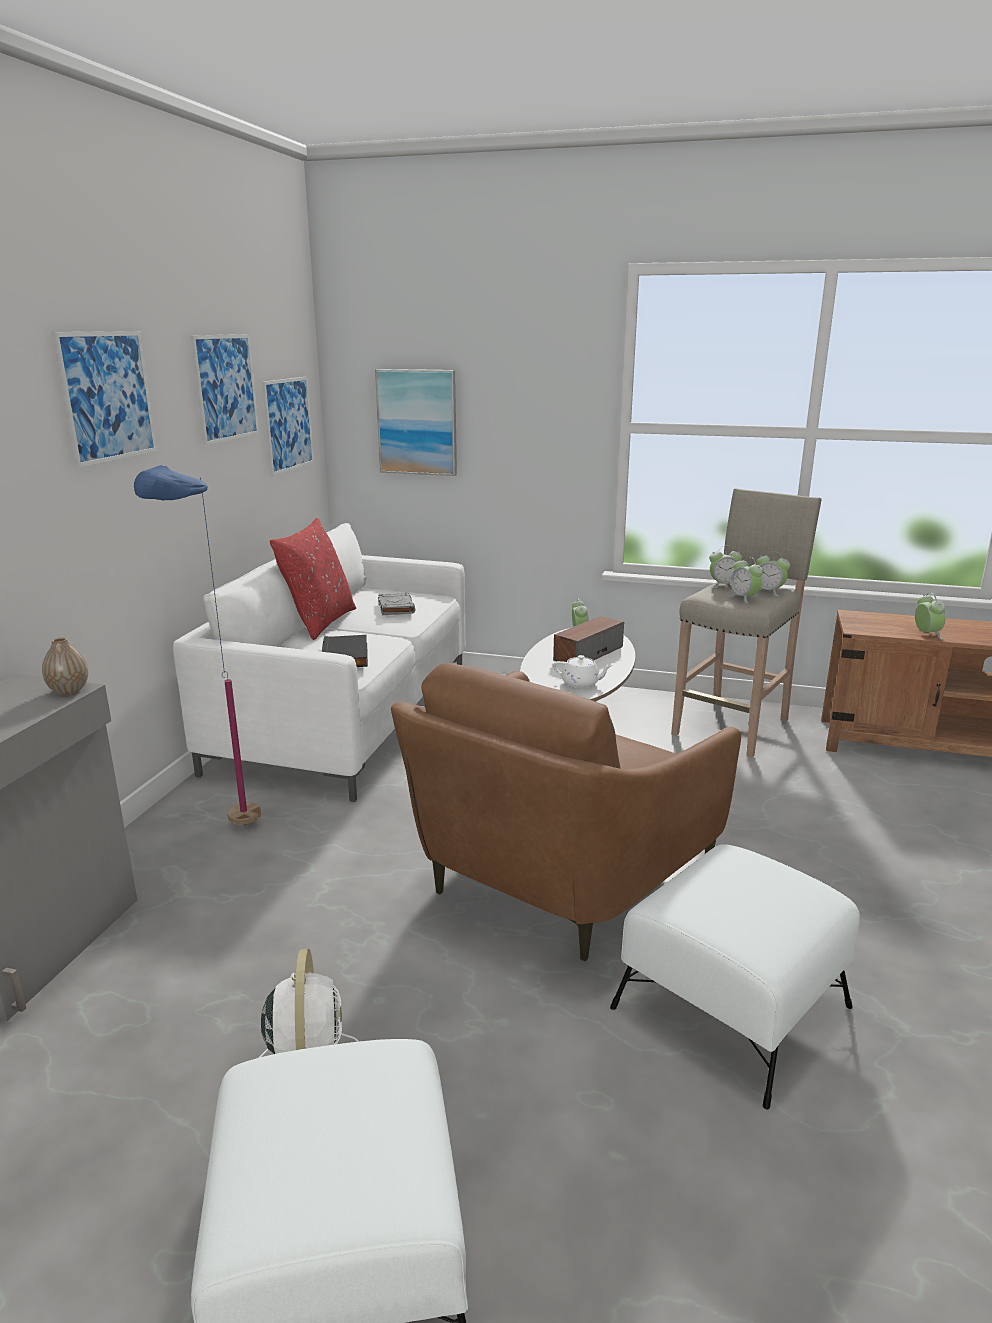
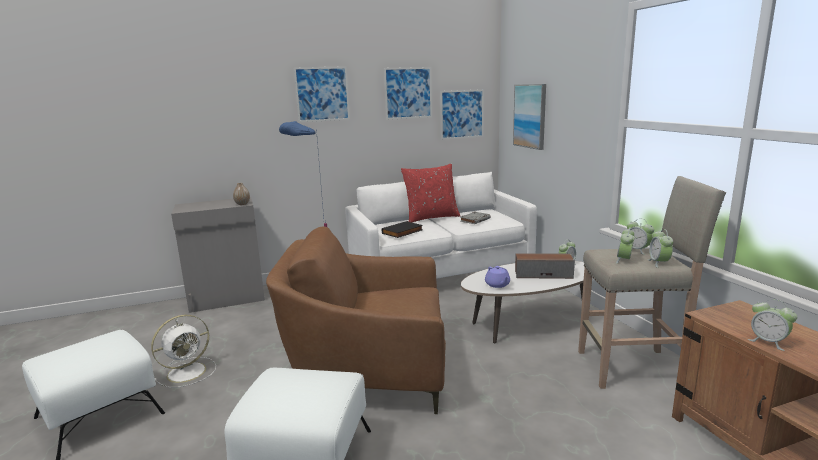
camera: 55 degrees right, 5 degrees down
white teapot [553,655,613,688] -> purple teapot [485,266,510,288]
alarm clock [915,592,945,639] -> alarm clock turned 90 degrees clockwise [748,299,797,351]

